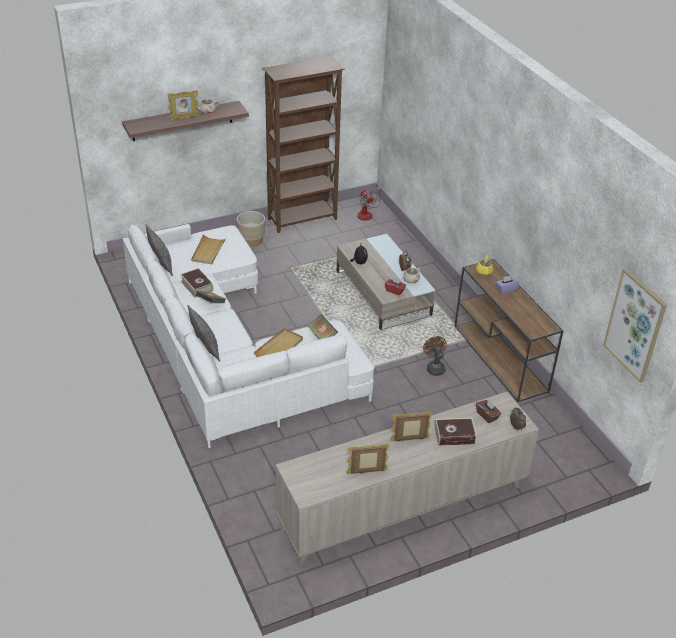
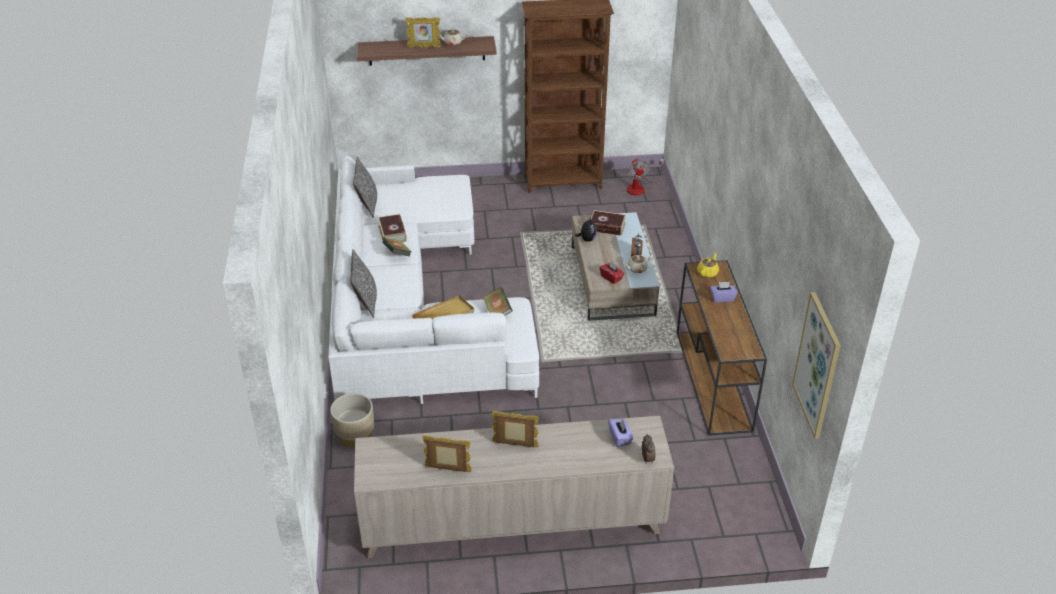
camera: 20 degrees right, 0 degrees up
beige tray [191,234,226,264] -> none
beige planter [237,211,265,247] -> beige planter moved to [330,393,374,447]
brown fan [423,336,447,376] -> none
book [434,418,477,446] -> book moved to [591,210,626,236]
brown tissue box [476,399,501,423] -> purple tissue box [608,419,633,447]

